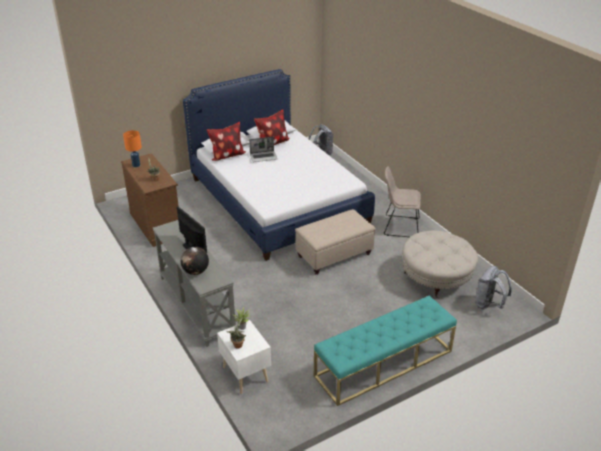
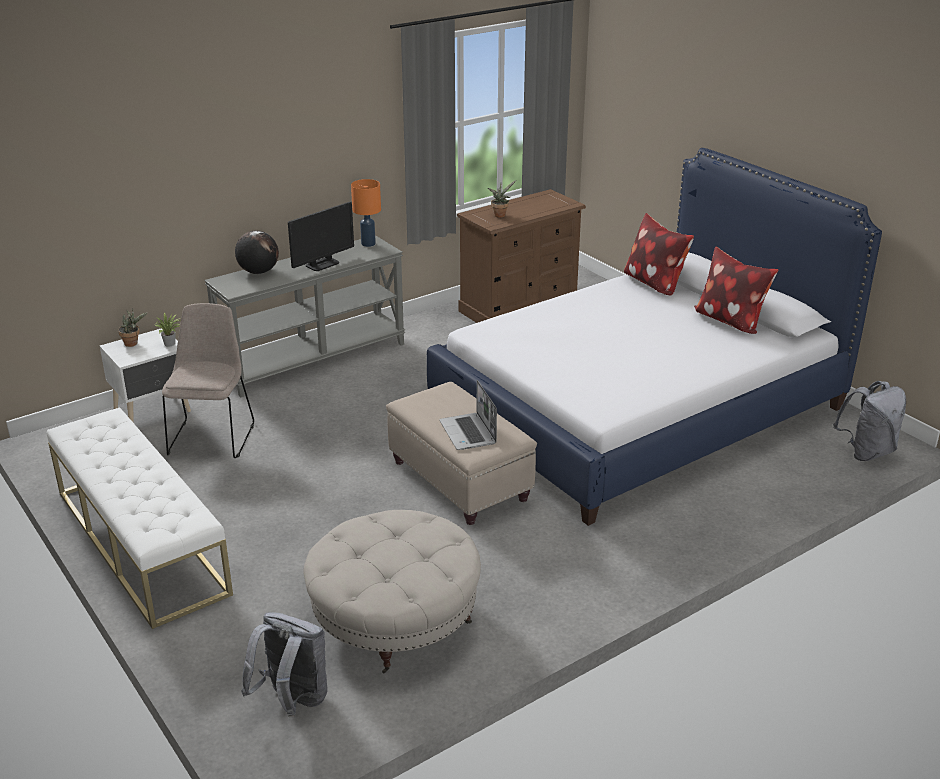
camera: 85 degrees right, 5 degrees down
orange table lamp [123,130,142,167] -> orange table lamp moved to [351,179,381,247]
laptop [249,137,277,162] -> laptop moved to [439,380,497,450]
turquoise bench [314,295,457,406] -> white bench [47,407,233,629]
beige chair [384,166,421,237] -> beige chair moved to [162,303,254,458]

